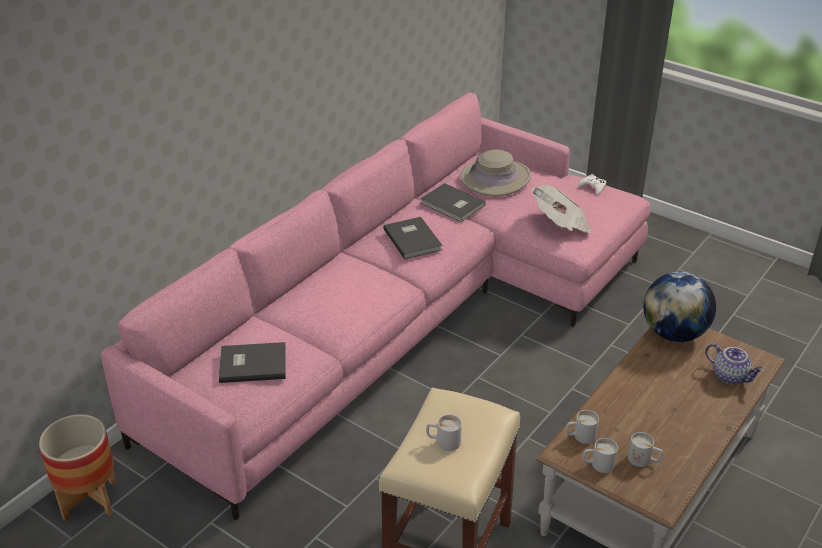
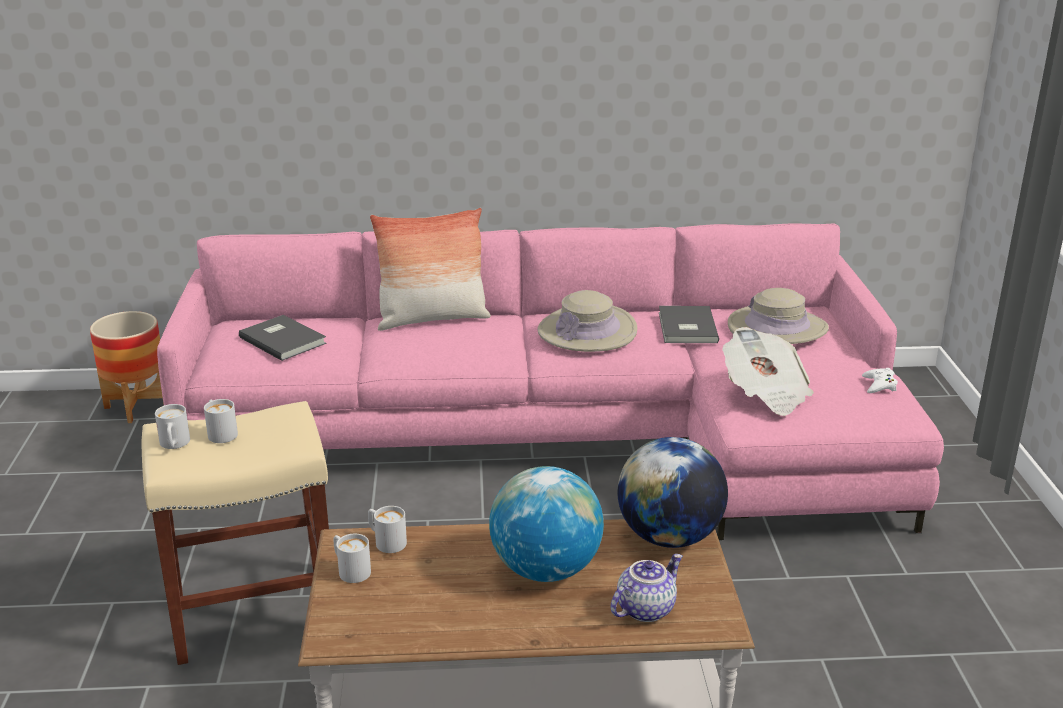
camera: 50 degrees right, 10 degrees down
grey book [383,217,442,259] -> beige hat [537,290,637,352]
white mug [628,432,663,467] -> white mug moved to [155,404,190,449]
teapot [705,343,764,385] -> teapot turned 135 degrees counterclockwise [611,554,683,622]
none -> pillow [370,208,491,331]
none -> globe [489,466,604,582]

